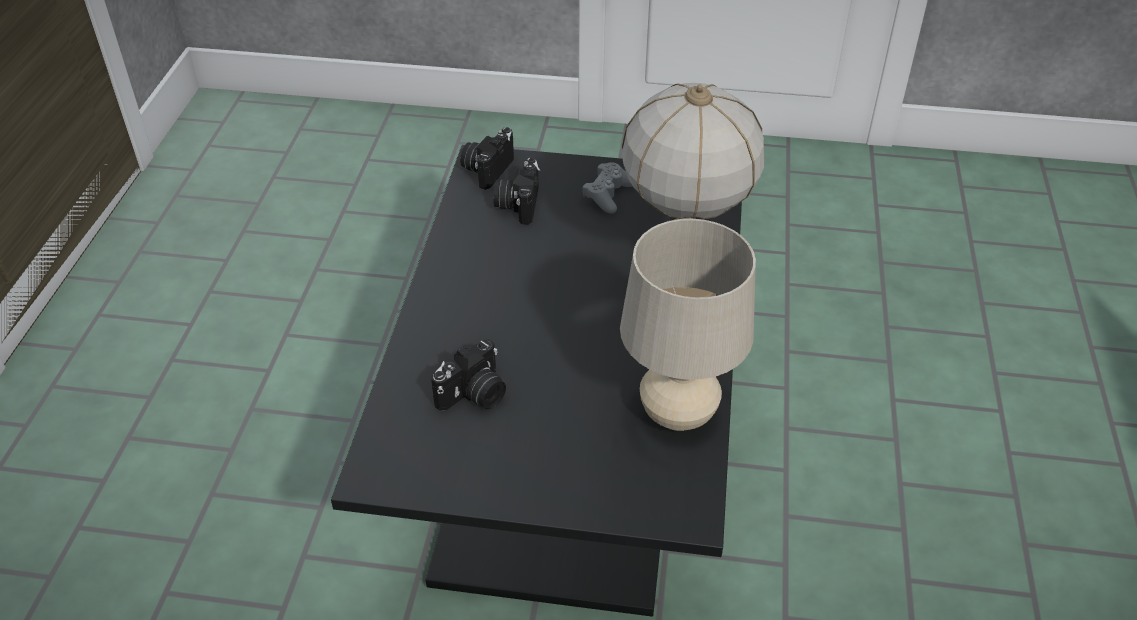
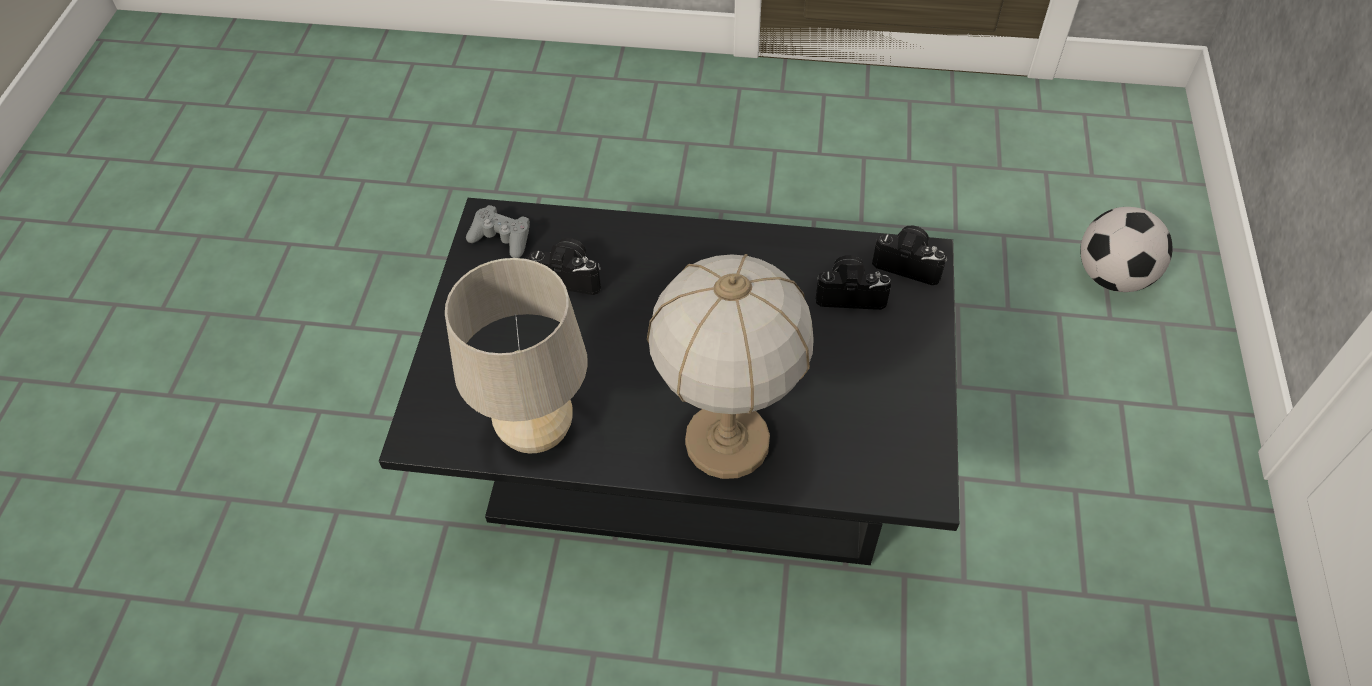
camera: 90 degrees right, 10 degrees up
camera [431,339,506,411] -> camera turned 150 degrees clockwise [528,238,601,295]
grey game controller [582,162,632,214] -> grey game controller moved to [466,205,530,258]
none -> football [1080,207,1173,292]

